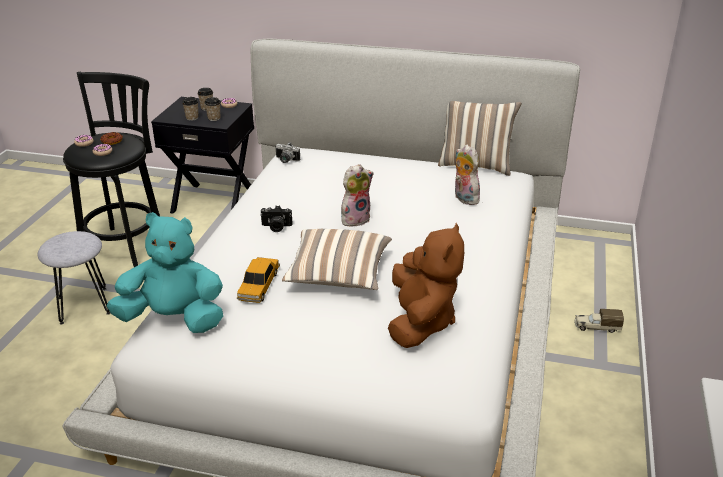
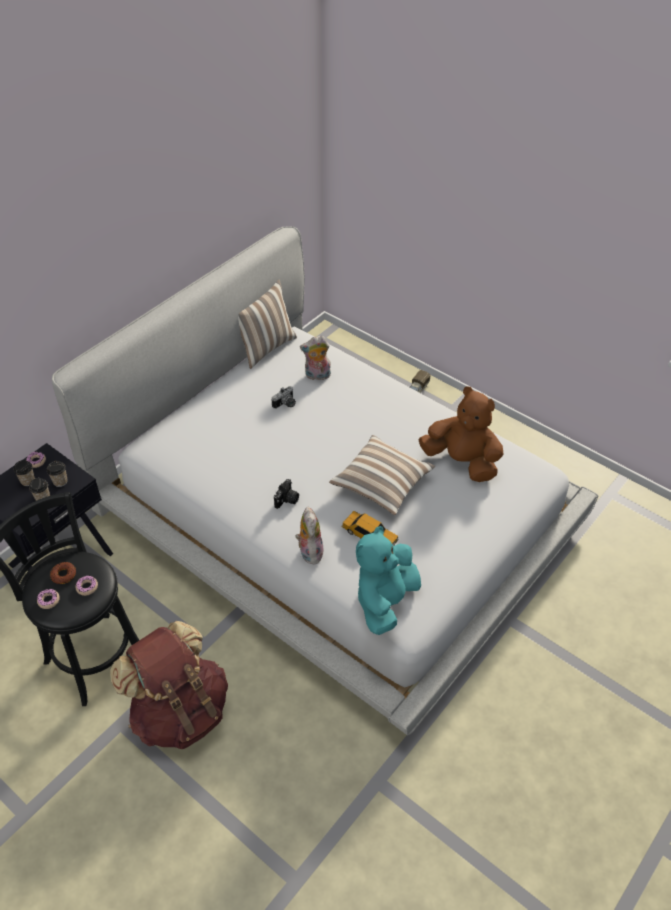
camera: 65 degrees left, 15 degrees up
grey stool [38,231,110,325] -> brown backpack [110,621,228,749]
camera [275,142,300,163] -> camera moved to [272,386,296,409]
plush toy [341,164,374,227] -> plush toy moved to [295,507,324,564]

